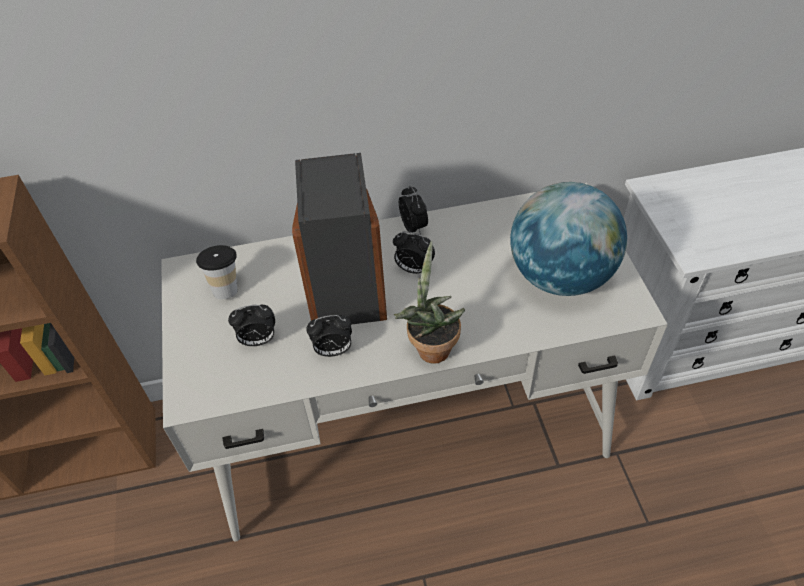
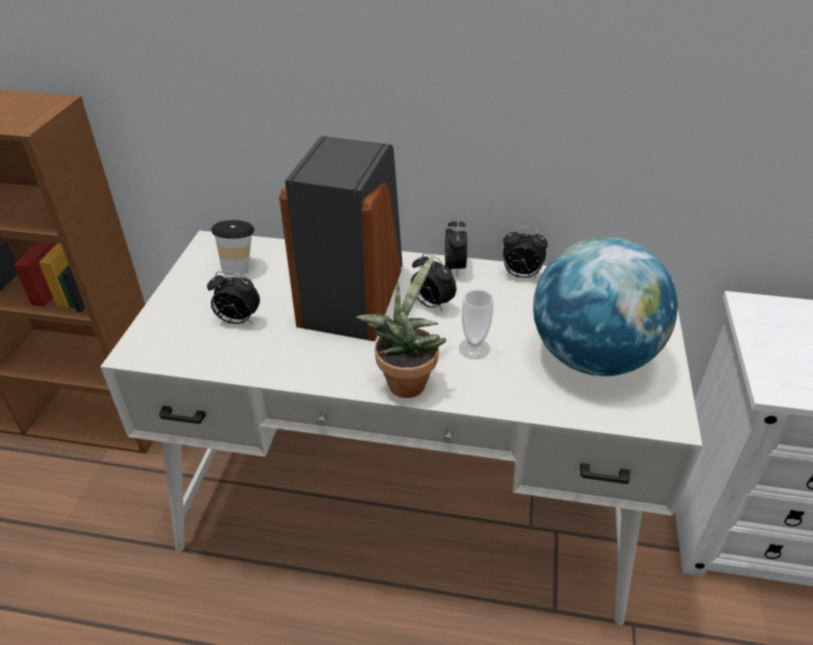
camera: 20 degrees right, 10 degrees down
alarm clock [306,315,352,357] -> alarm clock moved to [503,227,548,279]
none -> cup [459,289,494,359]

